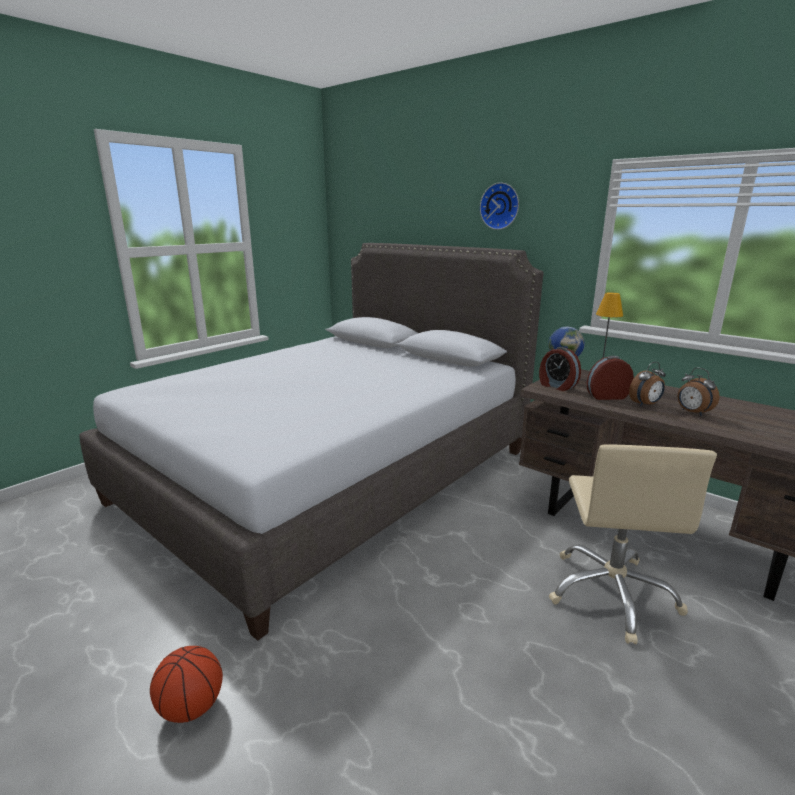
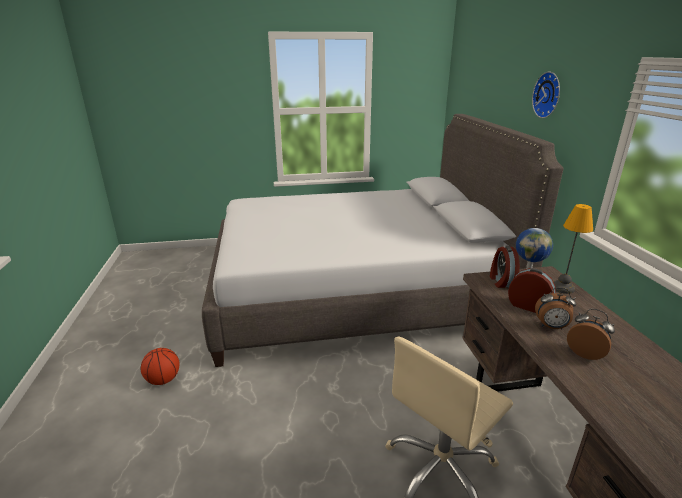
camera: 40 degrees right, 5 degrees up
alarm clock [678,368,720,416] -> alarm clock turned 120 degrees clockwise [567,309,615,360]

